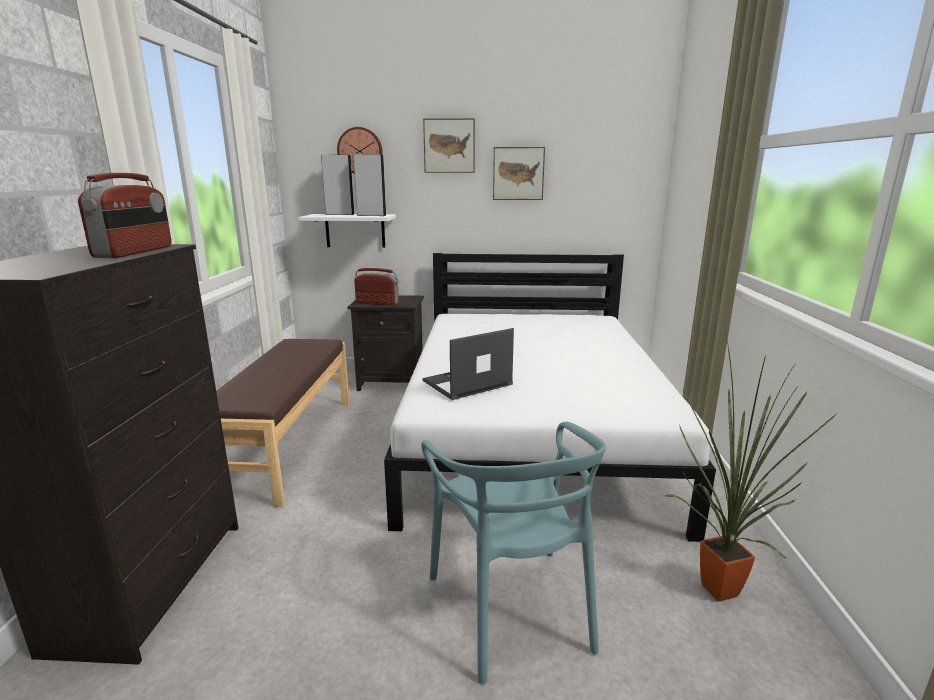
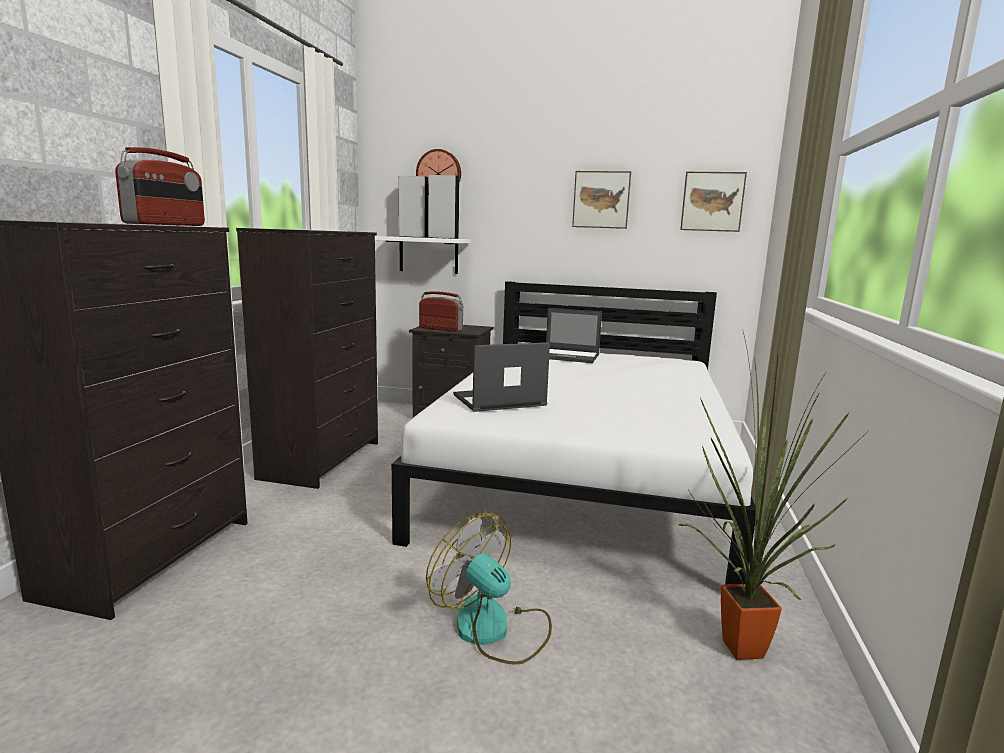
camera: 10 degrees right, 5 degrees down
brown bench [216,339,349,507] -> black dresser [236,228,378,489]
turquoise chair [421,422,606,684] -> fan [426,513,552,665]
picture [423,118,475,173] -> picture moved to [680,172,747,232]
none -> laptop [546,308,602,363]

